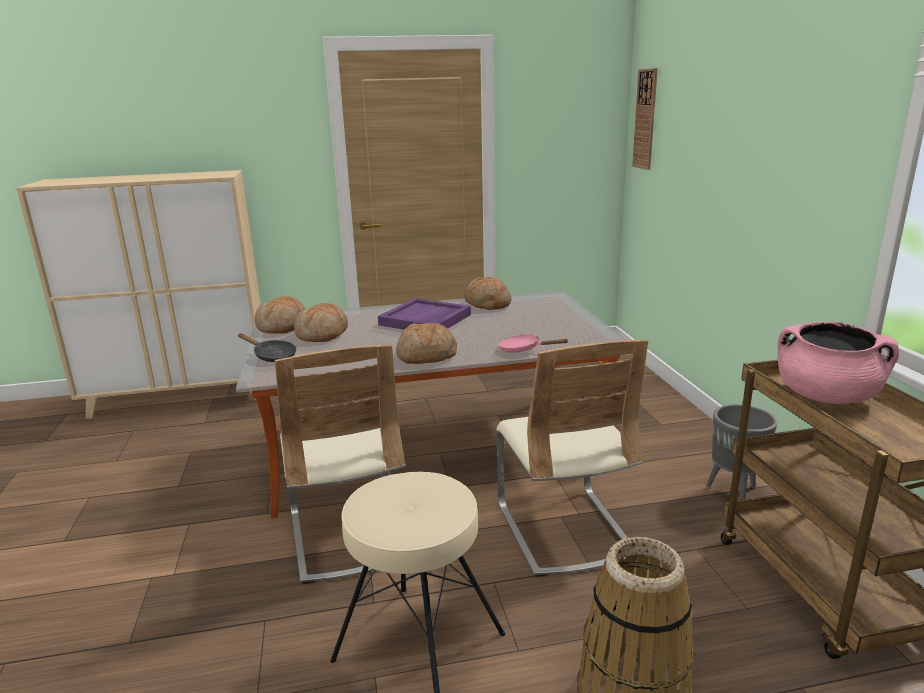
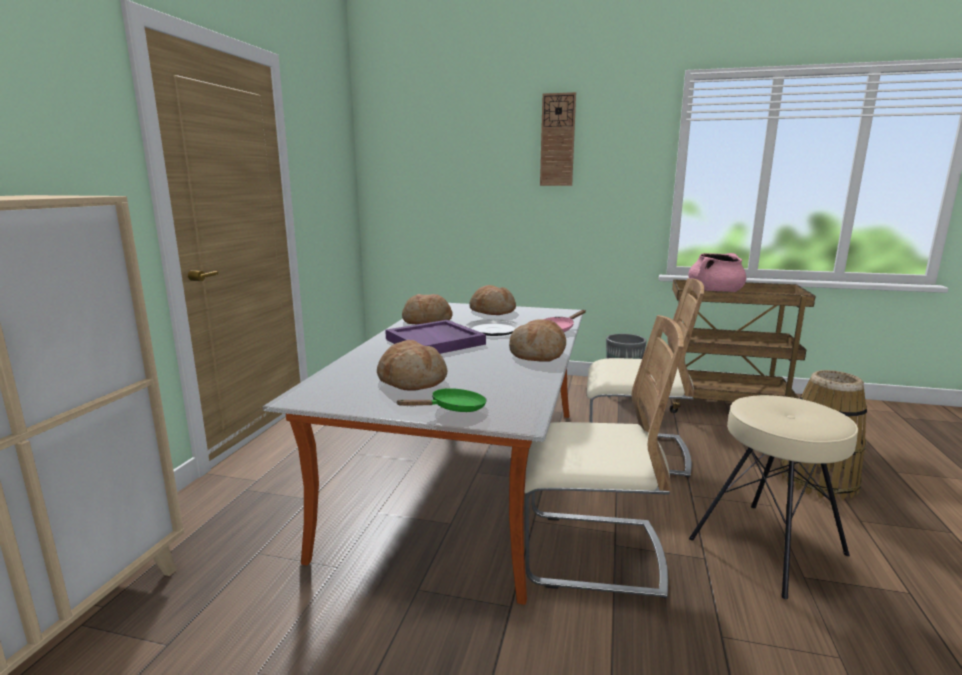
camera: 65 degrees left, 5 degrees down
black frying pan [238,333,296,362] -> green frying pan [396,388,487,412]
bread [255,296,306,334] -> bread moved to [469,285,516,315]
wall clock [632,68,658,170] -> wall clock moved to [540,92,576,186]
none -> plate [465,319,521,336]

